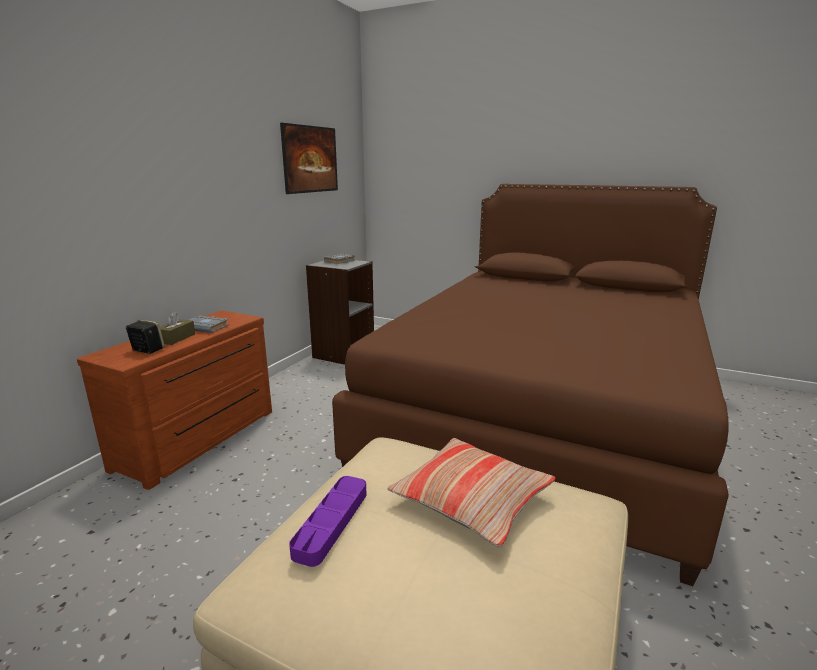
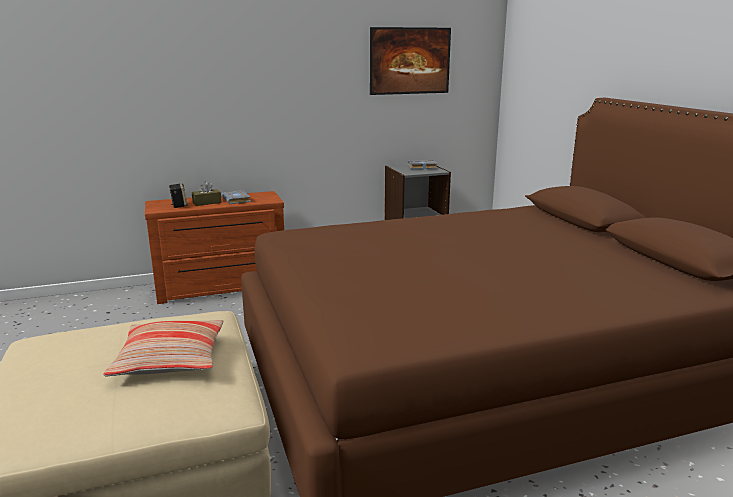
camera: 45 degrees right, 0 degrees up
purple tray [289,476,367,567] -> none

